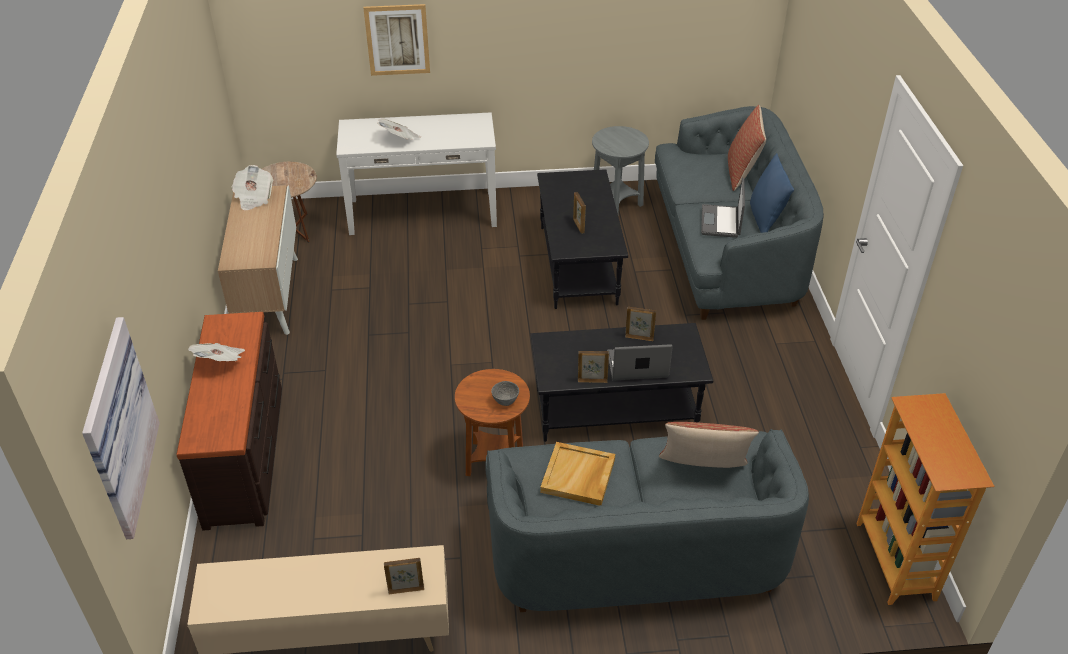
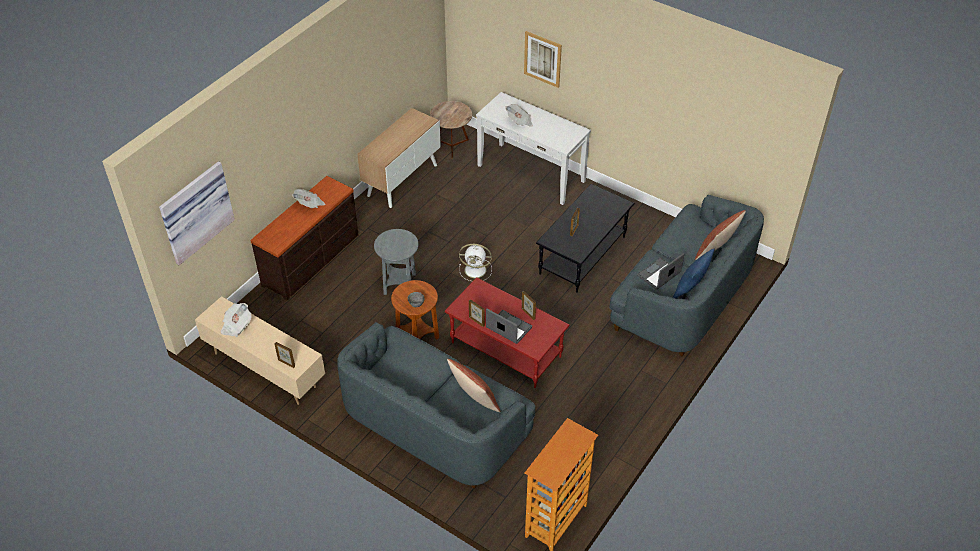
camera: 40 degrees right, 5 degrees up
newspaper [231,165,273,210] -> newspaper moved to [220,303,252,337]
black coffee table [531,323,713,442] -> red coffee table [445,277,569,388]
beige tray [540,442,615,506] -> none
grey side table [592,126,649,213] -> grey side table moved to [374,229,419,295]
none -> white fan [459,244,492,281]

